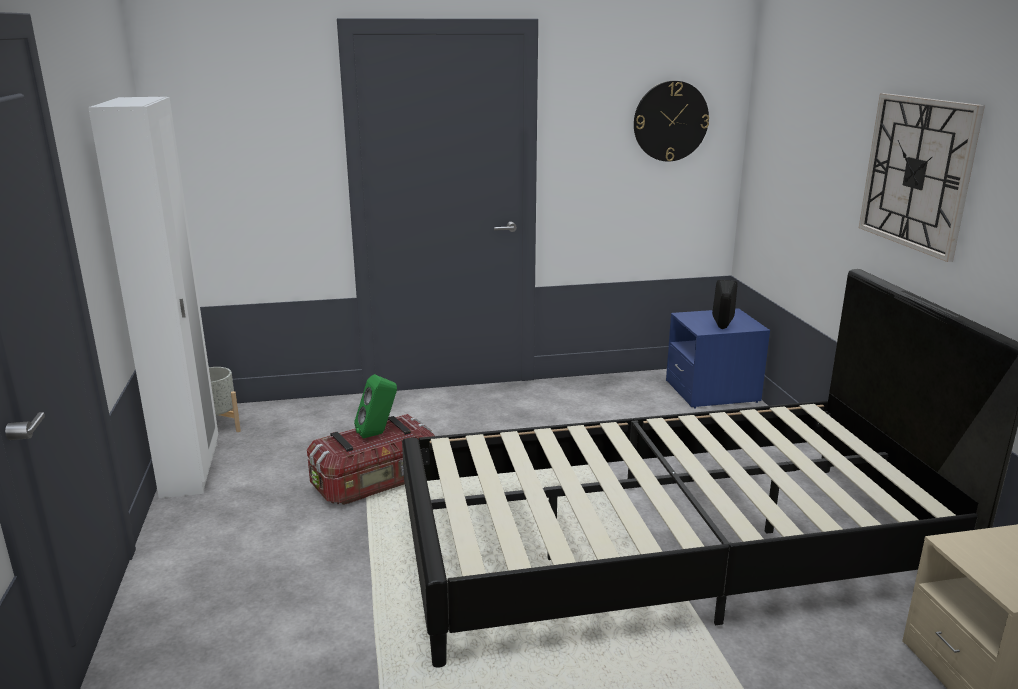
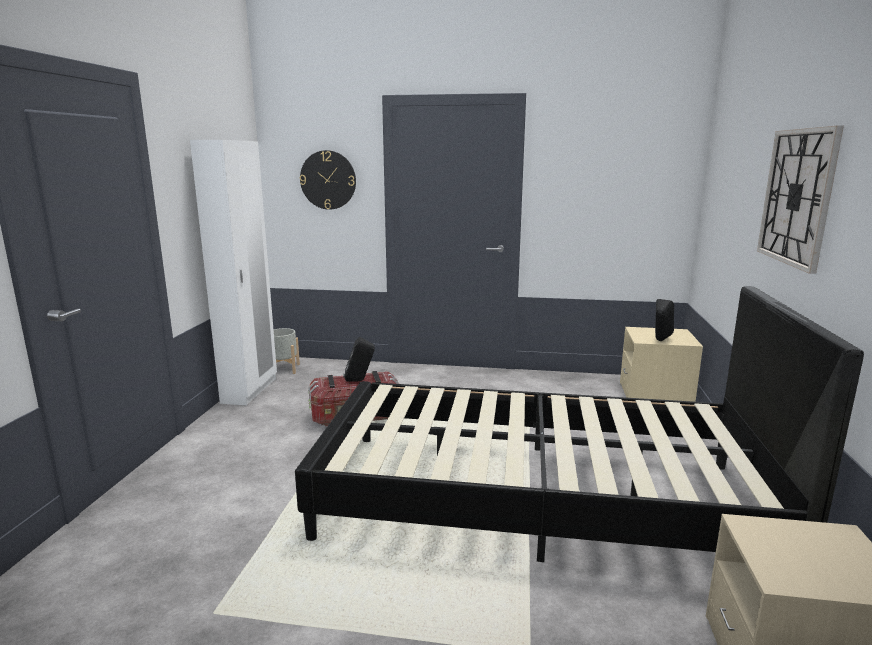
camera: 20 degrees right, 5 degrees down
green speaker [354,374,397,438] -> black speaker [344,337,375,382]
wall clock [634,81,709,161] -> wall clock moved to [300,150,356,210]
blue nightstand [666,308,770,408] -> beige nightstand [620,327,703,402]

